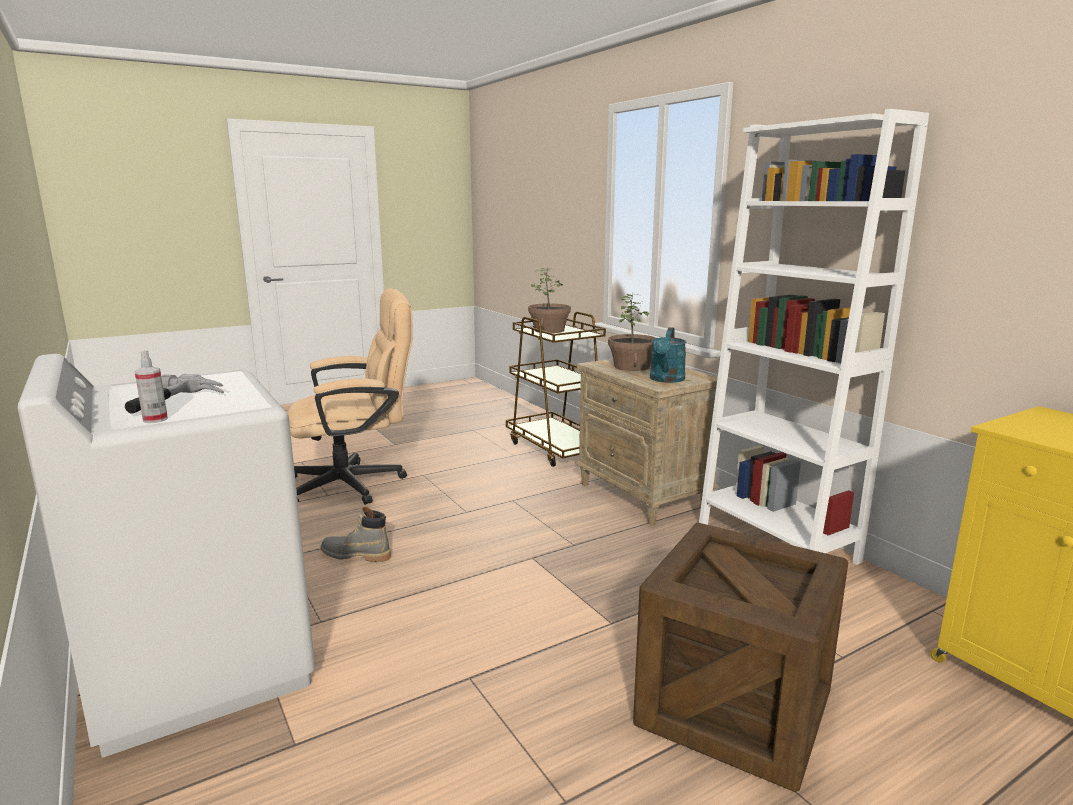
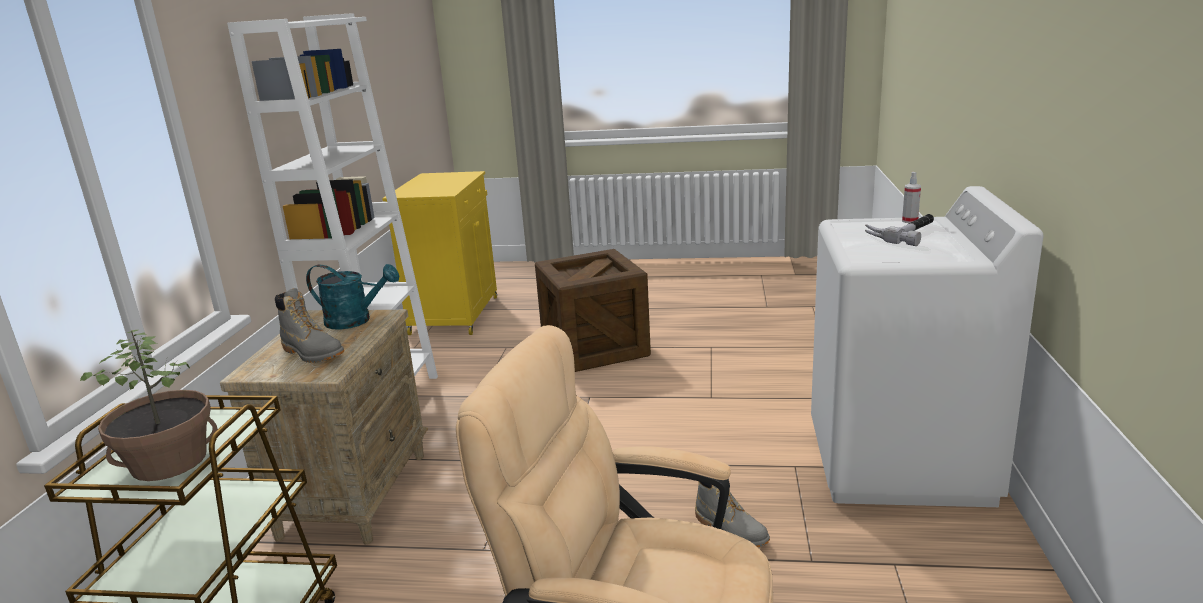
camera: 140 degrees left, 5 degrees up
potted plant [608,293,656,371] -> grey boot [275,288,344,363]
turquoise watering can [650,327,686,383] -> turquoise watering can turned 45 degrees clockwise [306,264,399,330]

